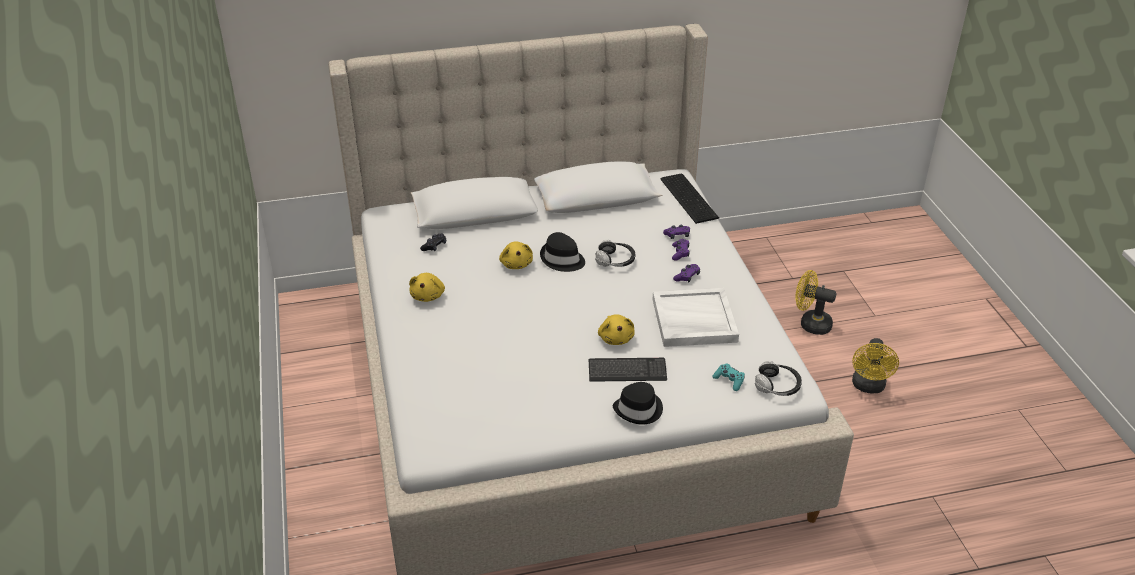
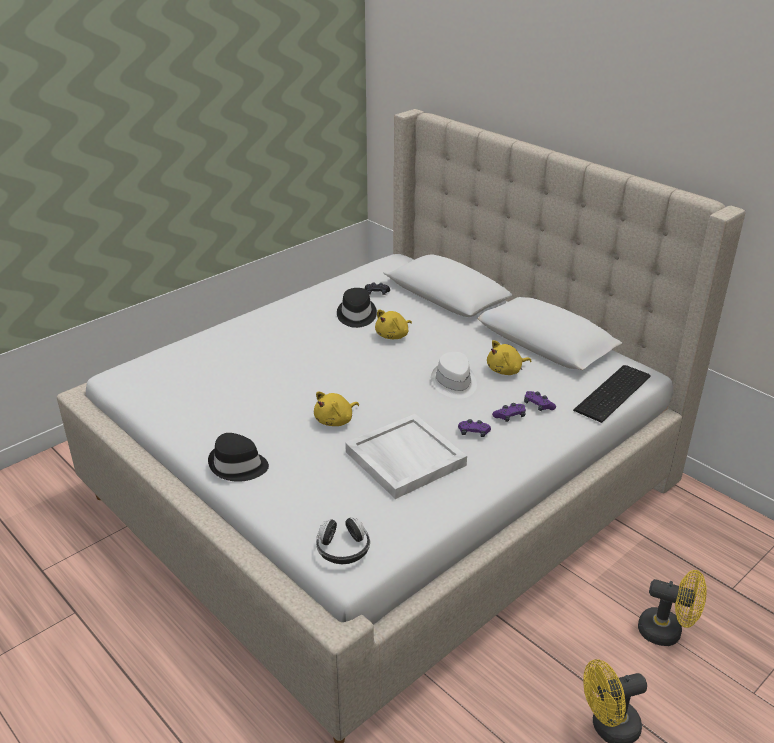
camera: 60 degrees right, 5 degrees down
yellow plush toy [409,273,445,302] -> yellow plush toy moved to [487,340,532,375]
black hat [540,232,585,272] -> black hat moved to [337,288,377,328]
keyboard [589,358,667,382] -> none
headphones [595,240,635,267] -> white hat [431,352,477,399]
turquoise game controller [712,363,745,391] -> none
yellow fan [795,270,836,335] -> yellow fan turned 120 degrees clockwise [638,570,707,646]

